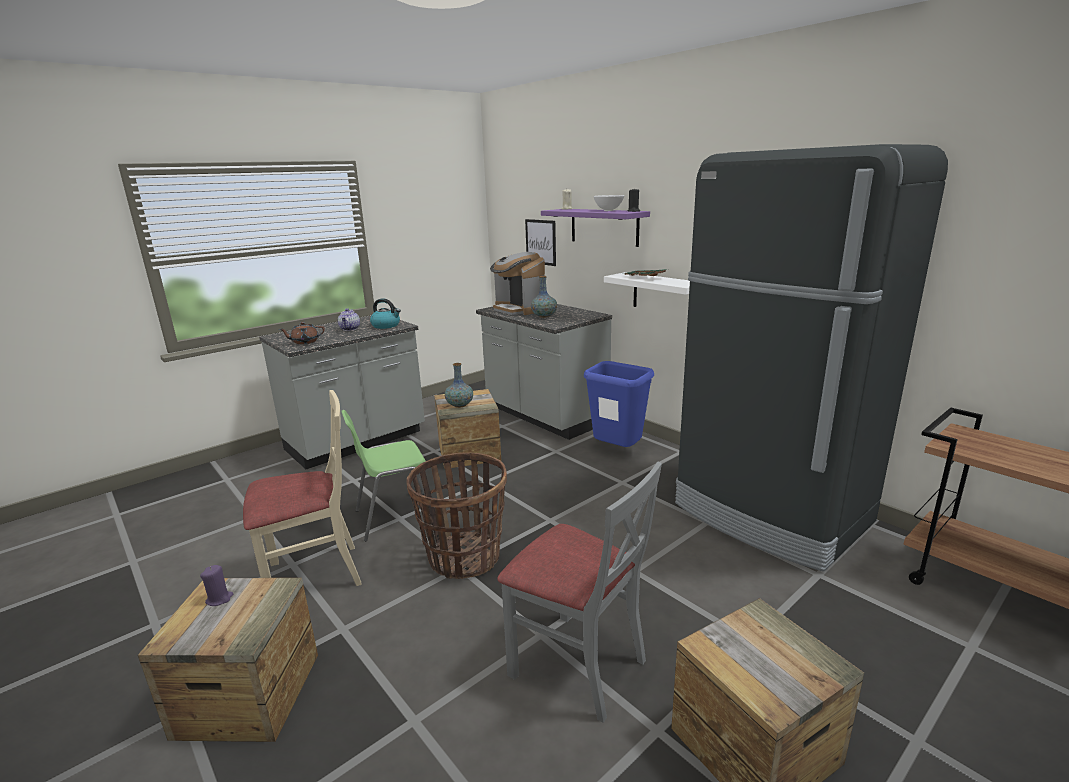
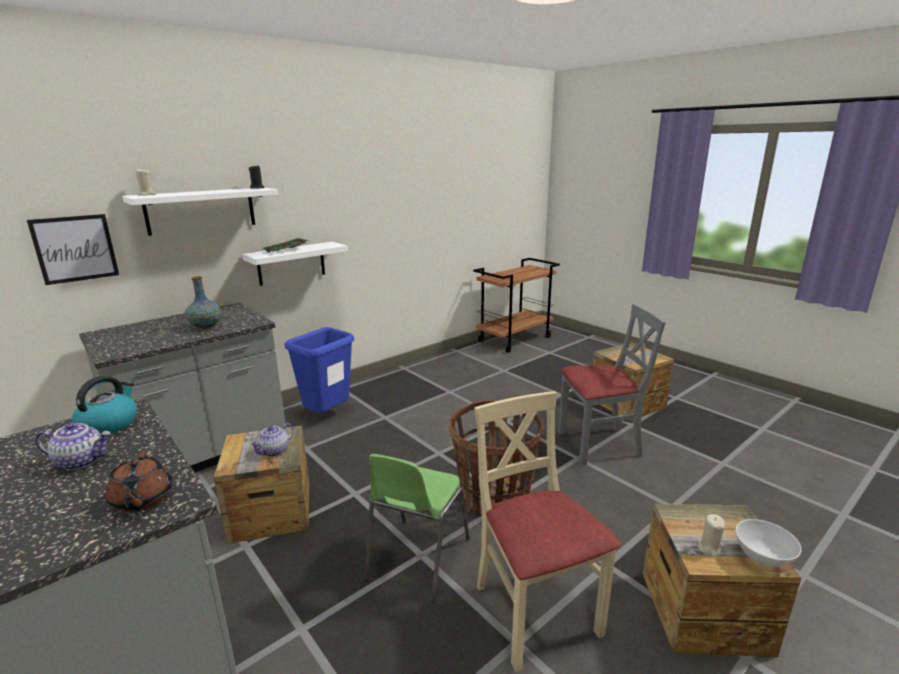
camera: 90 degrees left, 0 degrees up
purple candle [200,565,234,606] -> beige candle [697,514,725,556]
green chair [341,410,435,542] -> green chair turned 45 degrees clockwise [364,454,470,603]
vase [445,363,473,408] -> teapot [249,423,294,457]
coffee machine [490,252,545,315] -> none
grey chair [497,462,662,723] -> grey chair turned 45 degrees clockwise [558,304,666,466]
purple shelf [541,209,650,247] -> white shelf [122,188,278,236]
white bowl [593,195,624,211] -> white bowl moved to [735,519,802,567]
black fridge [675,144,948,572] -> none

